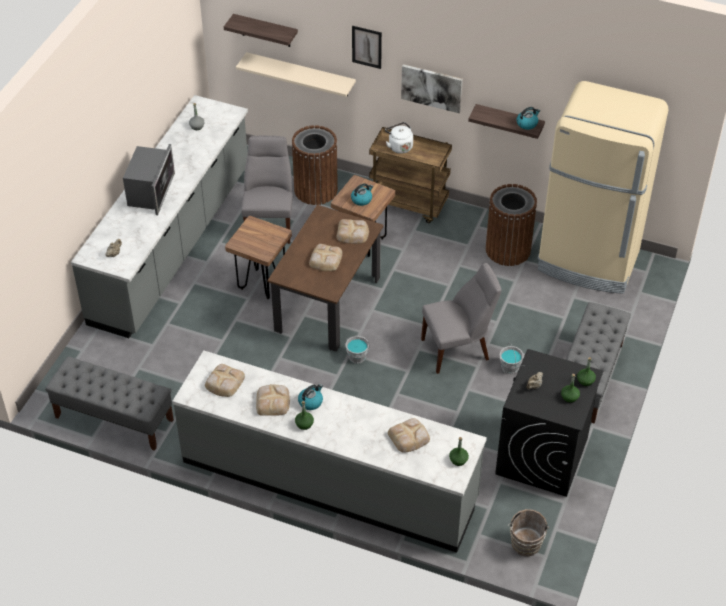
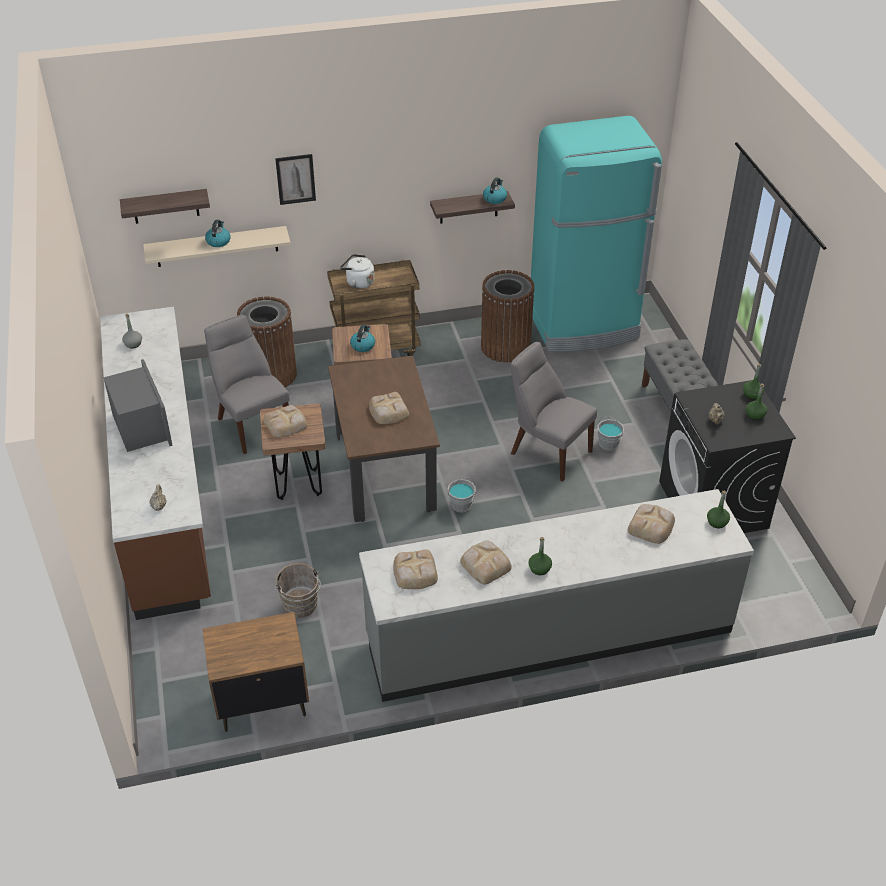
camera: 35 degrees left, 5 degrees down
grey bench [45,356,174,451] -> brown nightstand [203,612,309,732]
grey counter [71,95,248,338] -> brown counter [100,307,211,620]
kettle [298,384,323,410] -> kettle moved to [205,220,231,247]
bread [336,219,369,244] -> bread moved to [263,405,307,438]
picture [401,64,463,113] -> none
grey chair [421,263,501,374] -> grey chair turned 90 degrees counterclockwise [511,342,597,481]
brown bucket [508,509,549,556] -> brown bucket moved to [276,563,321,618]
beige fridge [538,81,668,294] -> turquoise fridge [531,116,662,352]

